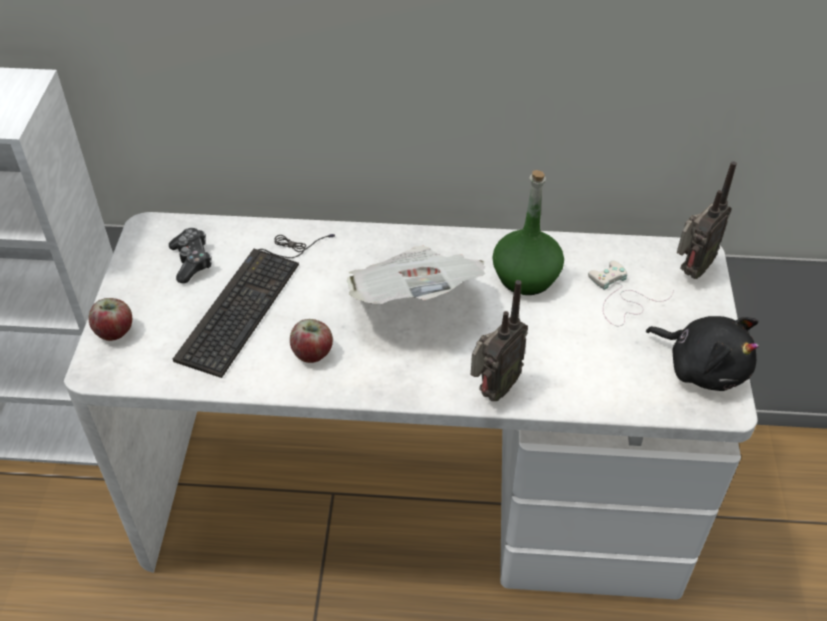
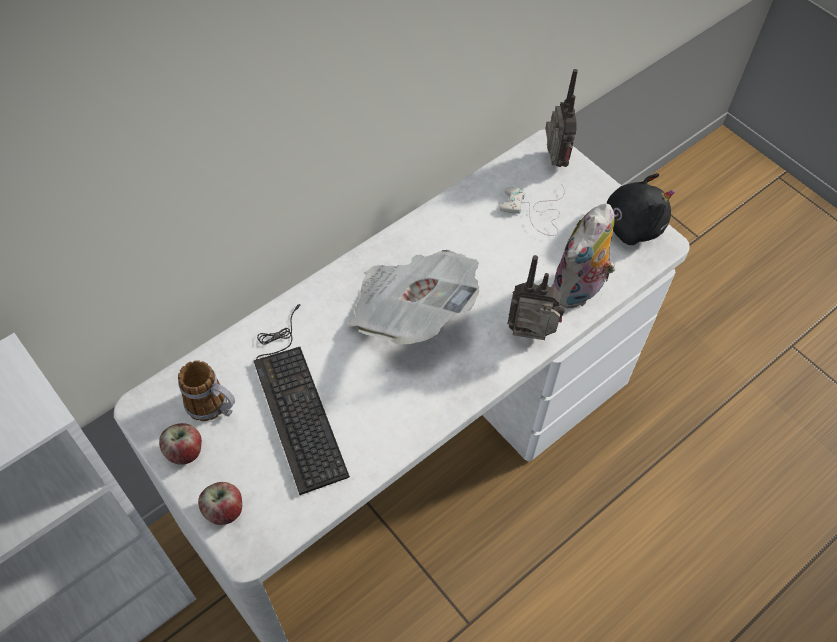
camera: 45 degrees left, 10 degrees up
game controller [169,228,212,283] -> mug [178,360,235,421]
apple [290,319,333,363] -> apple moved to [159,423,202,465]
radio [471,280,528,401] -> radio turned 75 degrees counterclockwise [507,255,565,340]
green bottle [492,170,564,295] -> none
none -> plush toy [551,204,615,309]

